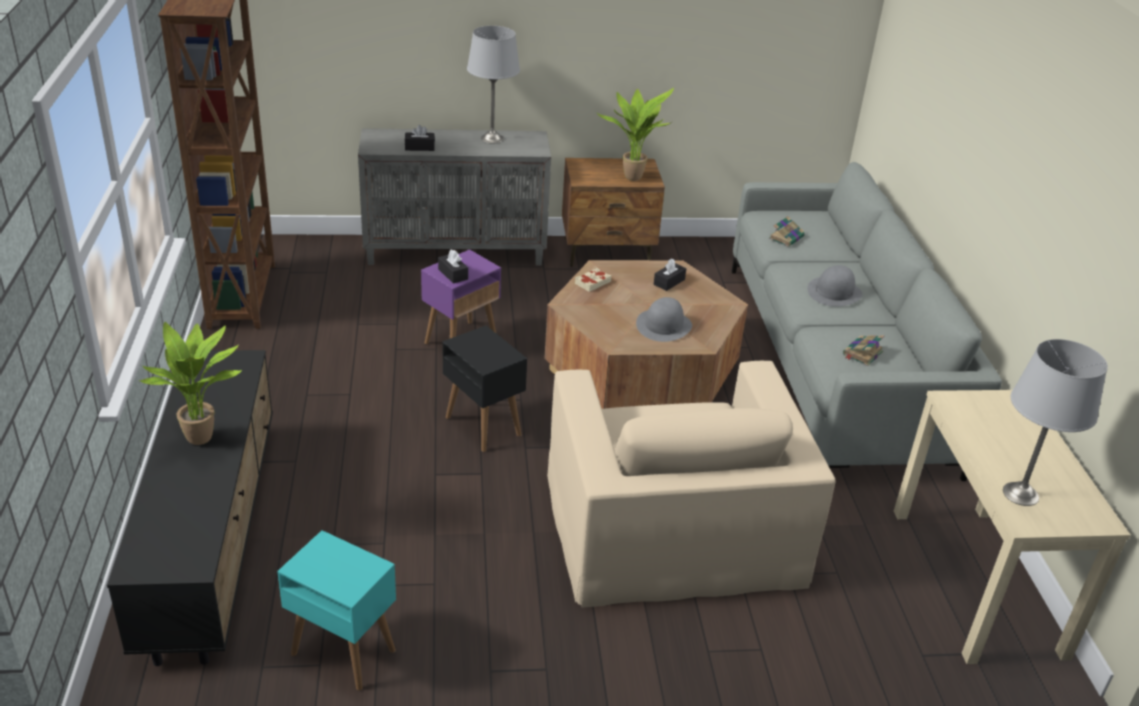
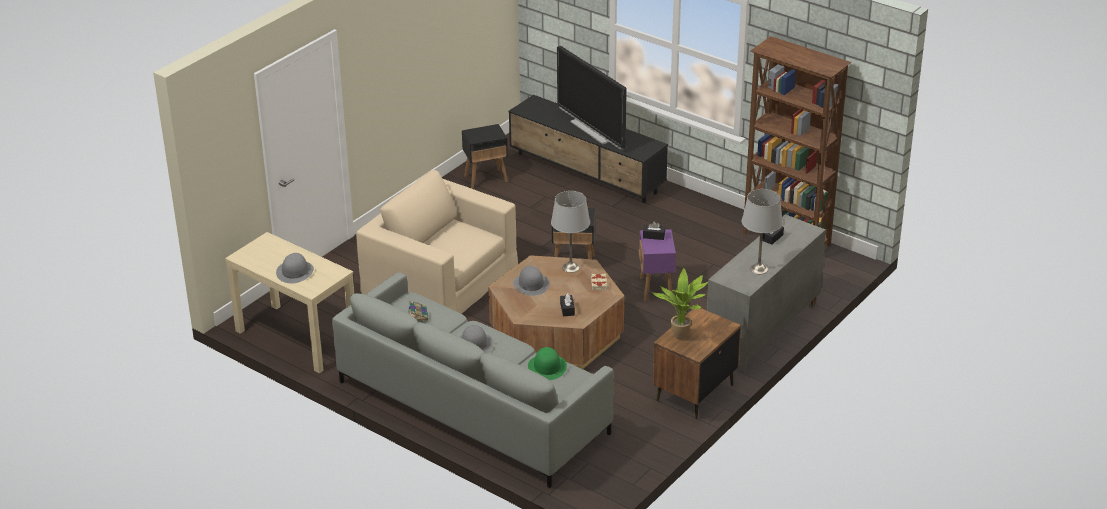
camera: 135 degrees right, 0 degrees up
potted plant [139,322,242,445] -> television [557,46,627,150]
turquoise side table [277,530,396,690] -> black side table [462,124,508,189]
book [769,216,805,247] -> green hat [528,347,567,380]
grey table lamp [1003,339,1108,506] -> grey table lamp moved to [551,191,590,273]
none -> grey hat [276,253,314,284]

